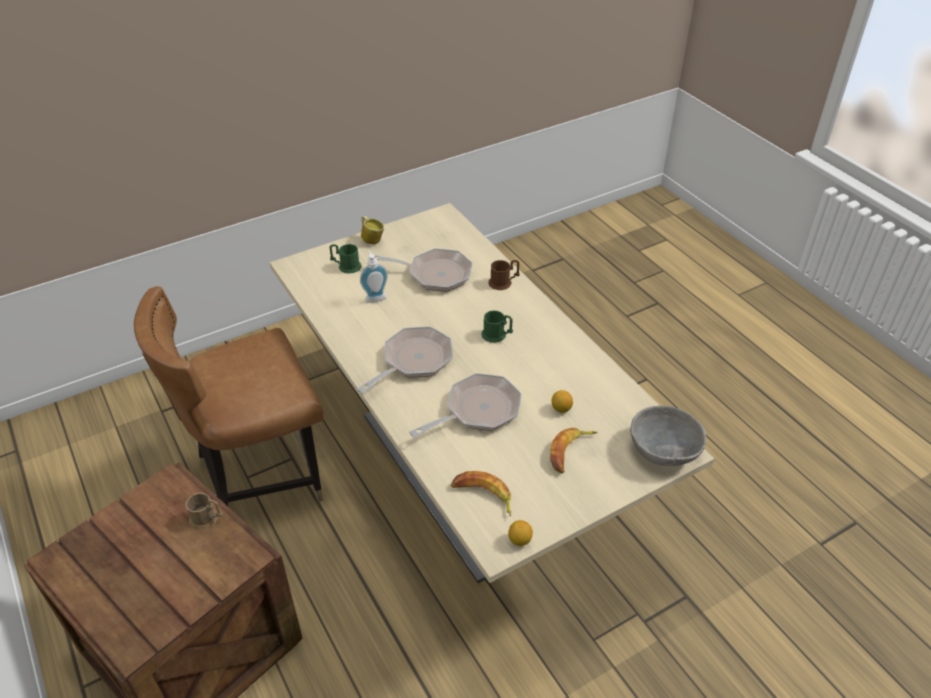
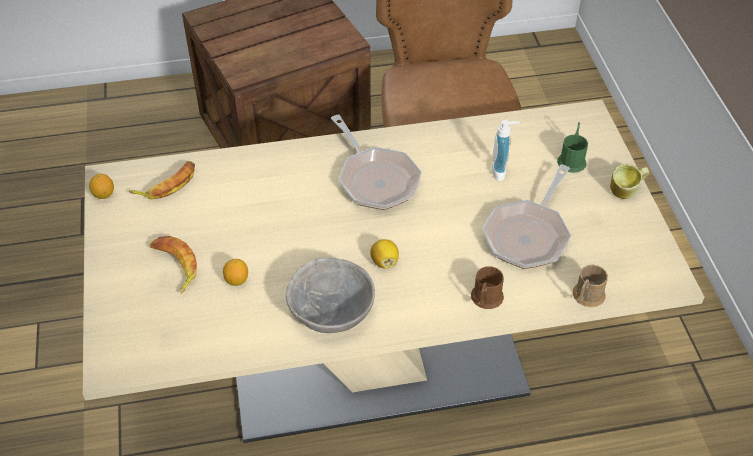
camera: 110 degrees right, 5 degrees up
brown mug [186,493,223,530] -> brown mug moved to [573,264,608,307]
frying pan [409,373,522,438] -> none
green mug [481,310,513,343] -> lemon [370,239,399,269]
grey bowl [630,406,706,466] -> grey bowl moved to [286,258,375,333]

